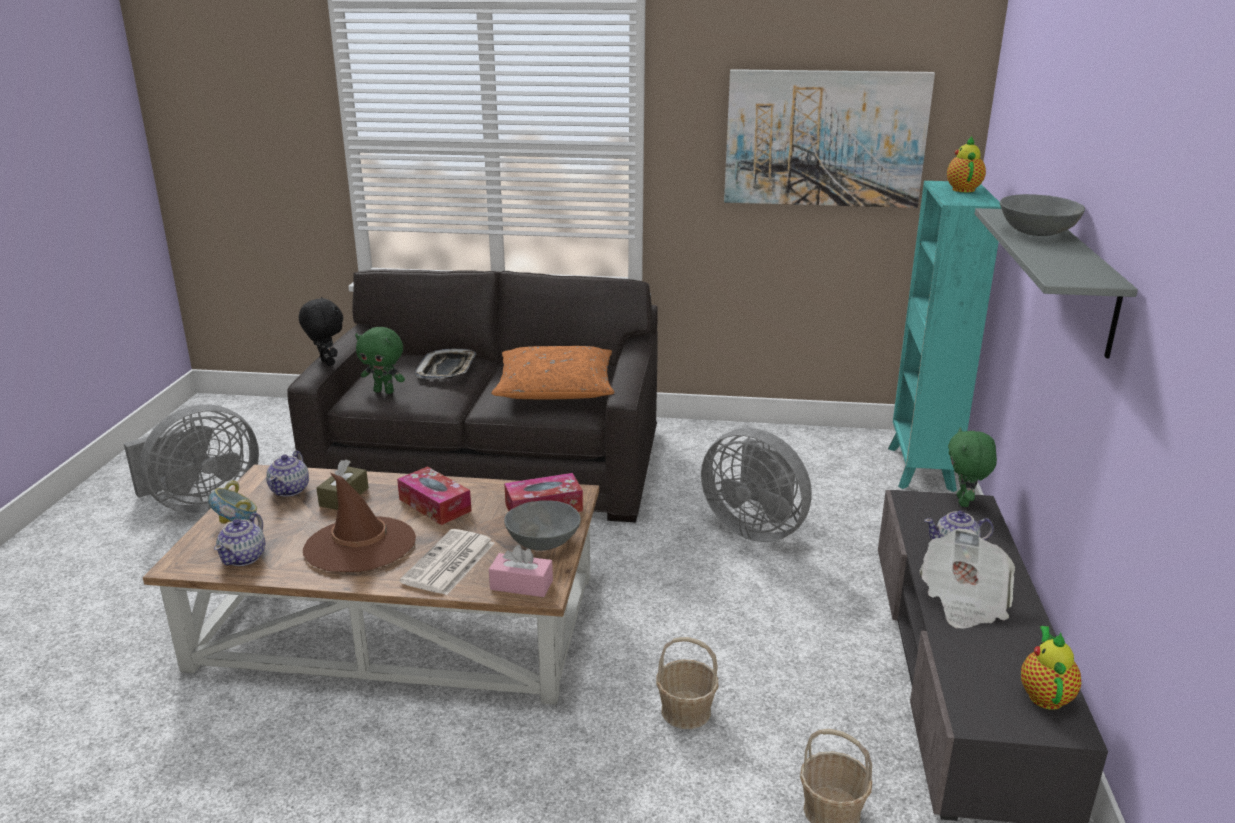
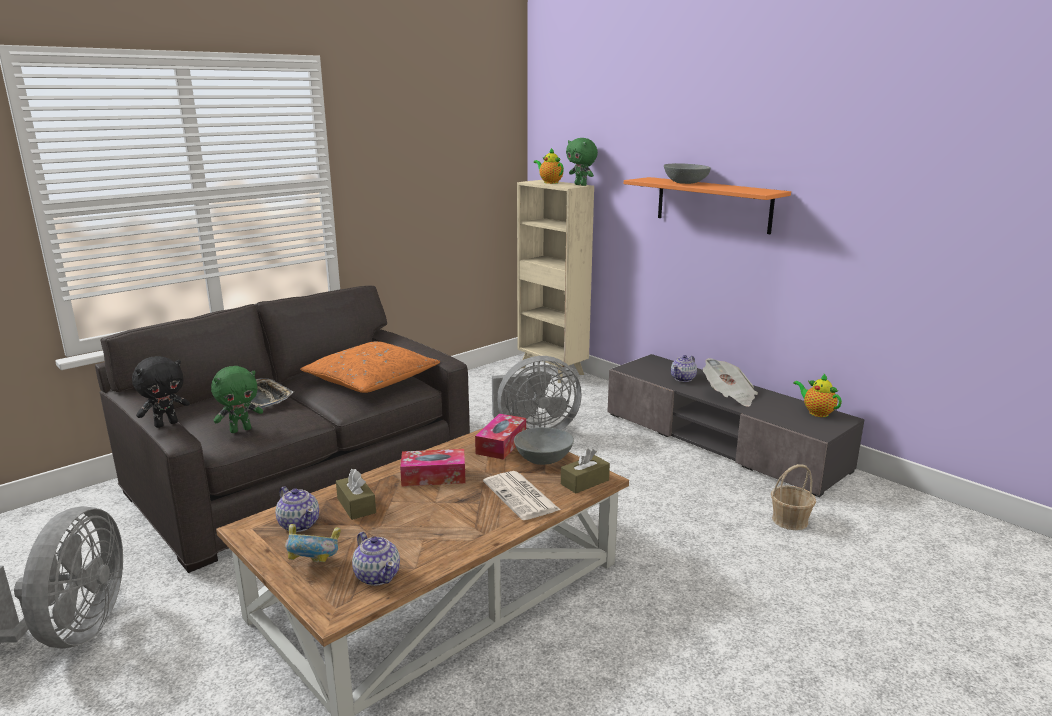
camera: 50 degrees left, 5 degrees down
black plush toy [299,297,343,366] -> black plush toy turned 135 degrees clockwise [132,356,190,428]
brown hat [303,473,416,572] -> none
pink tissue box [489,545,553,597] -> brown tissue box [561,448,610,493]
basket [656,637,718,729] -> none
picture [724,69,935,208] -> none
turquoise bookcase [888,181,1001,492] -> beige bookcase [517,180,594,383]
green plush toy [948,427,997,507] -> green plush toy moved to [566,138,598,186]
grey shelf [975,208,1138,358] -> orange shelf [624,177,791,234]

